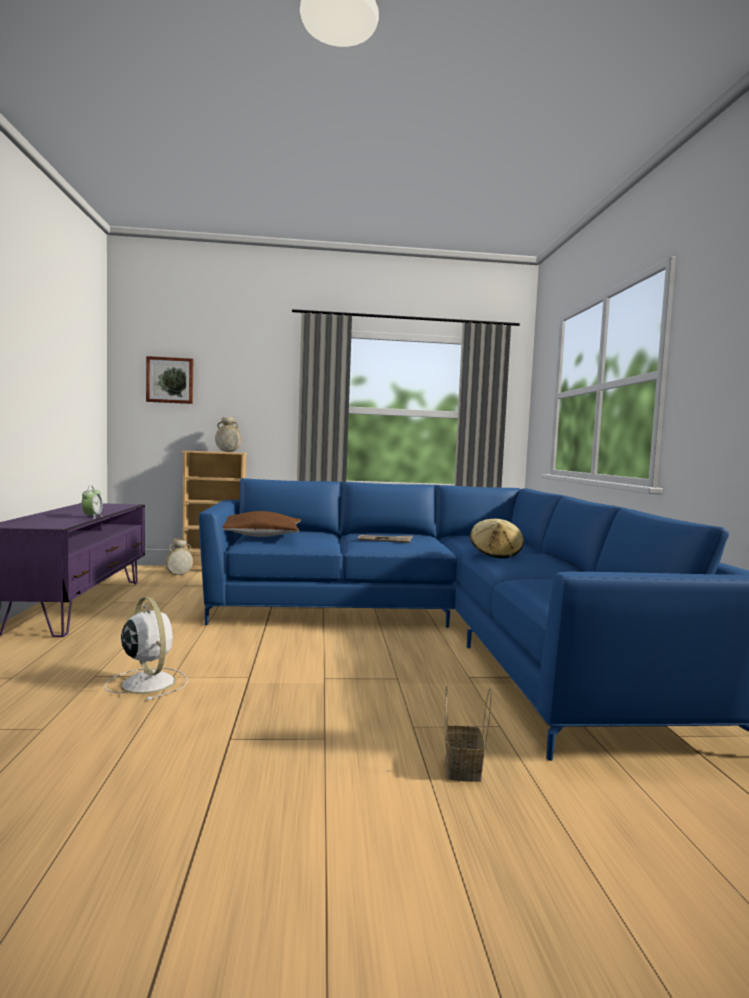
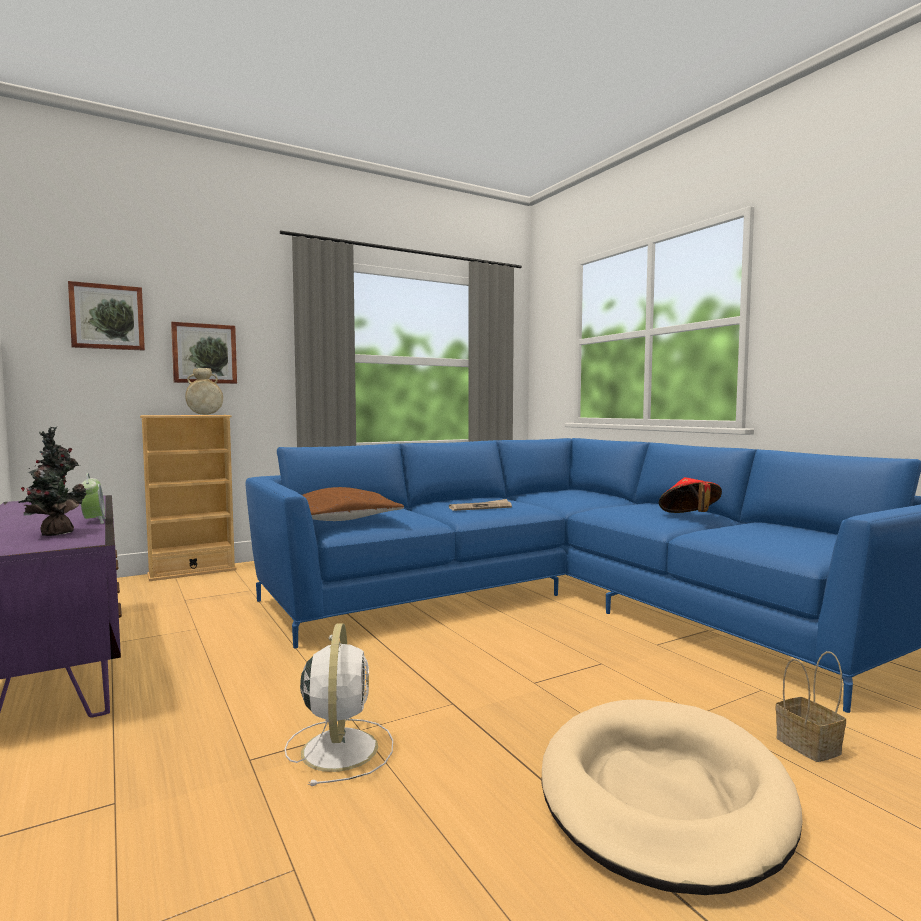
camera: 25 degrees left, 0 degrees up
white fan [105,597,188,701] -> white fan turned 60 degrees clockwise [285,623,393,786]
beige vase [164,539,193,575] -> none
beige hat [470,519,524,558] -> none
none -> potted plant [19,427,86,536]
none -> picture [171,322,237,384]
none -> beige dog bed [542,699,803,895]
none -> red hat [659,477,722,513]

